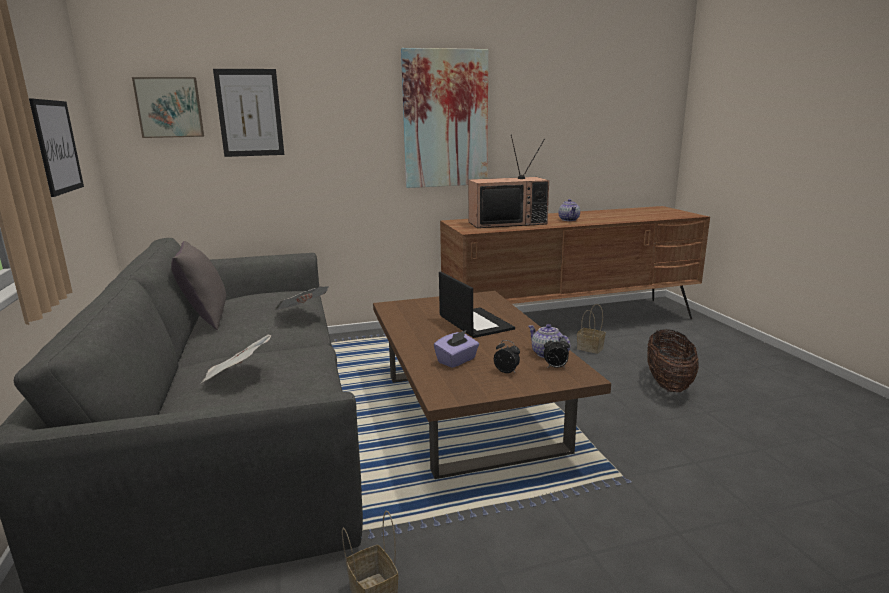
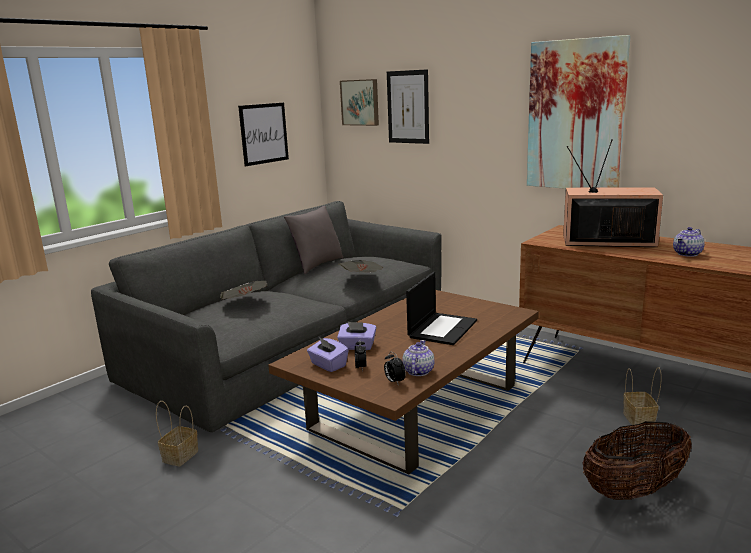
camera: 55 degrees right, 0 degrees up
television [468,134,549,228] -> television turned 150 degrees clockwise [563,139,663,247]
none -> purple tissue box [307,336,348,372]

